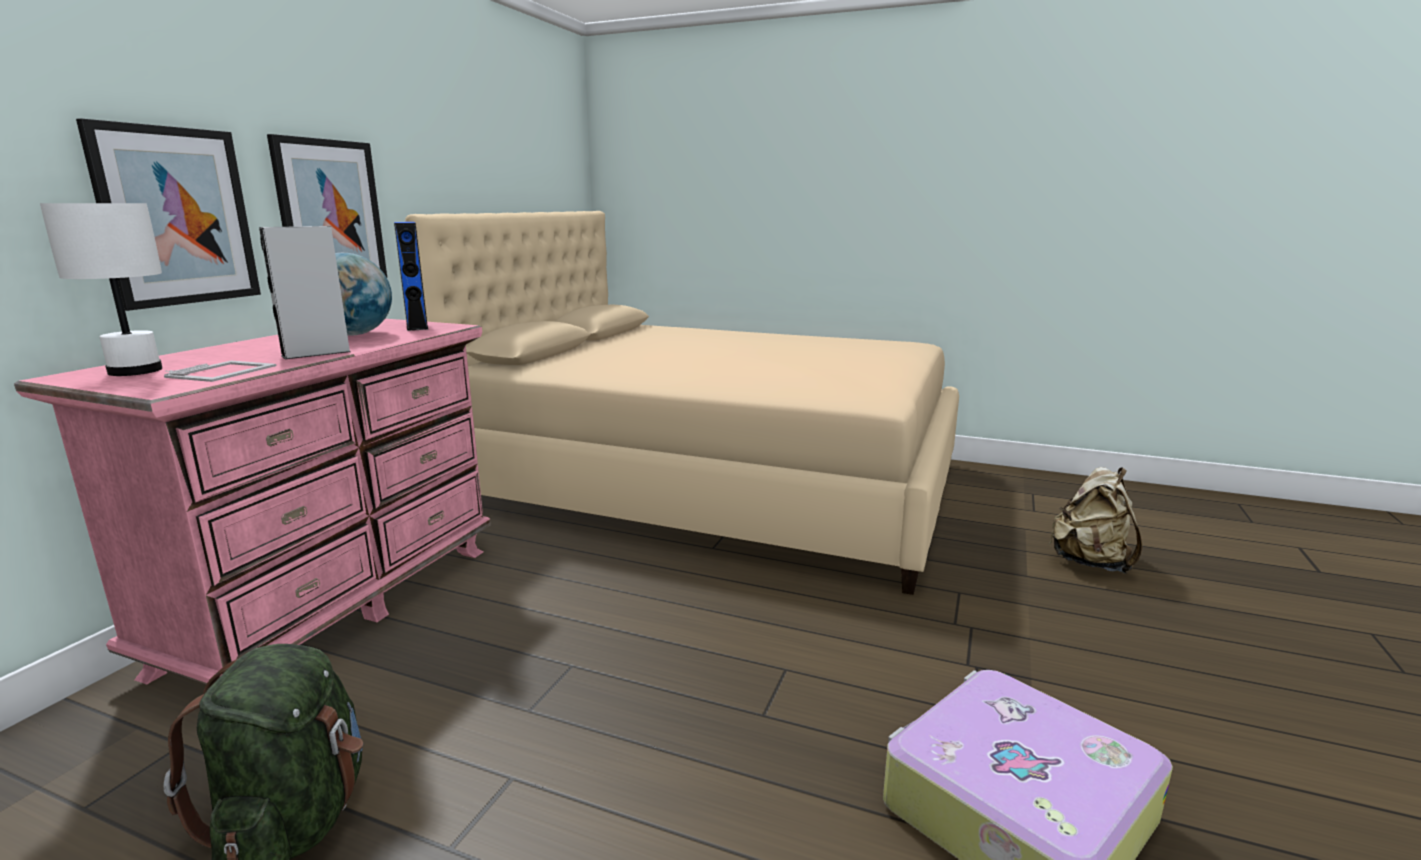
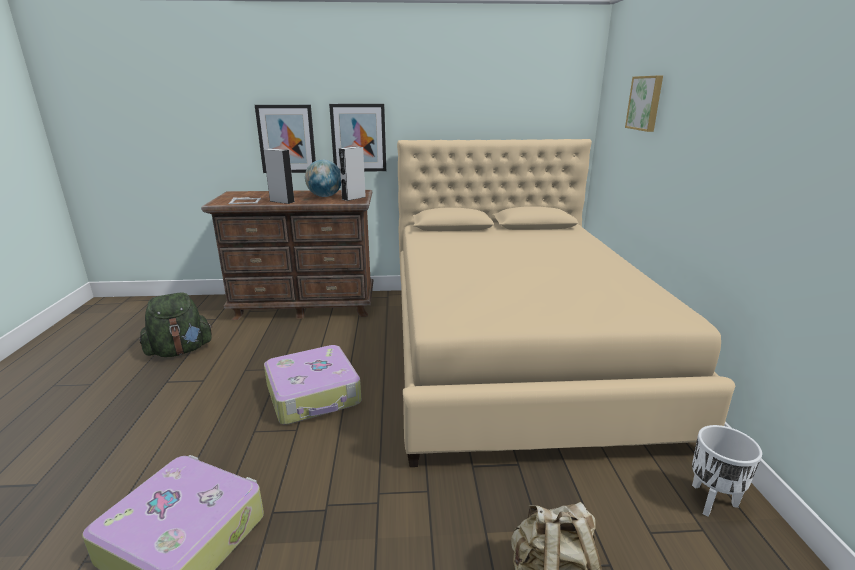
camera: 65 degrees right, 5 degrees up
pink dresser [14,319,491,685] -> brown dresser [201,190,373,320]
white table lamp [40,203,162,376] -> none
blue speaker [394,222,428,331] -> grey speaker [339,146,366,201]
none -> suitcase [264,345,362,425]
none -> picture [625,76,663,132]
none -> white planter [692,425,762,517]

